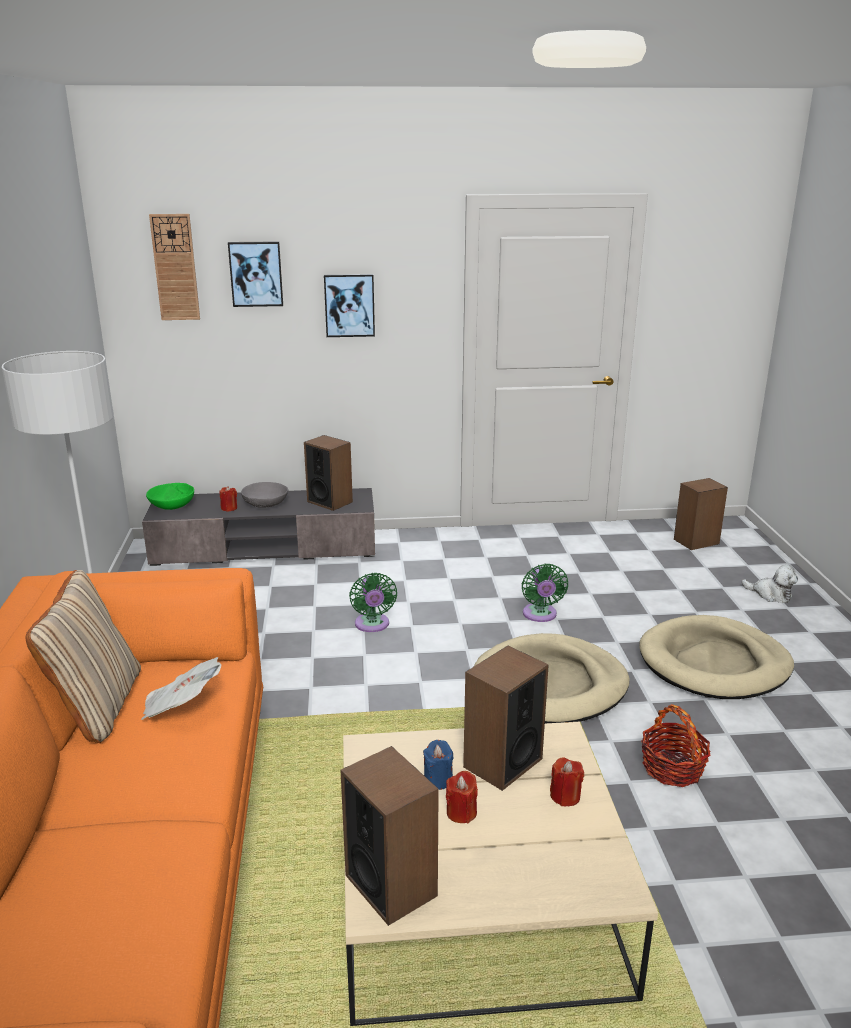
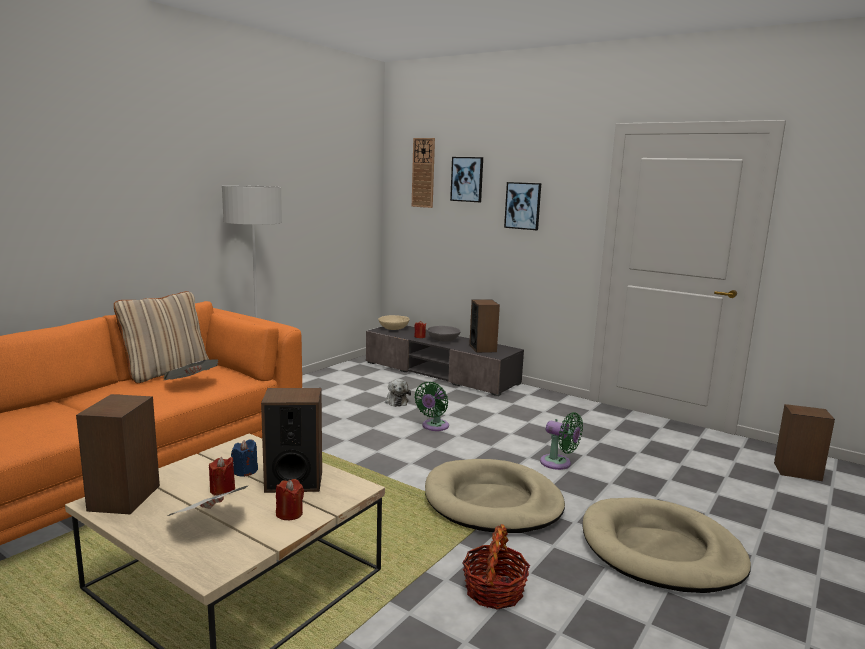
camera: 40 degrees right, 10 degrees down
green bowl [146,483,194,510] -> beige bowl [378,315,410,330]
green fan [522,564,568,622] -> green fan turned 90 degrees counterclockwise [540,412,583,470]
plush toy [742,565,798,603] -> plush toy moved to [385,379,411,407]
none -> newspaper [168,485,249,516]

